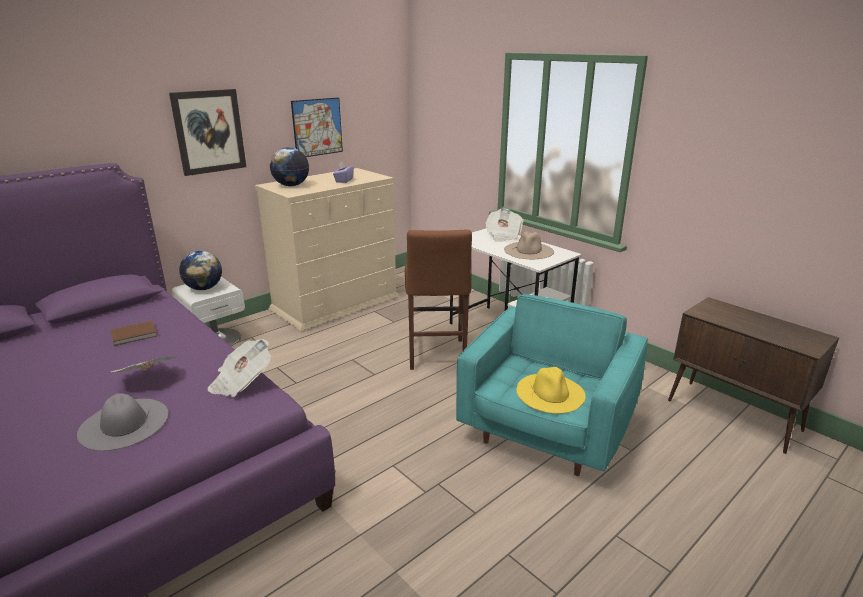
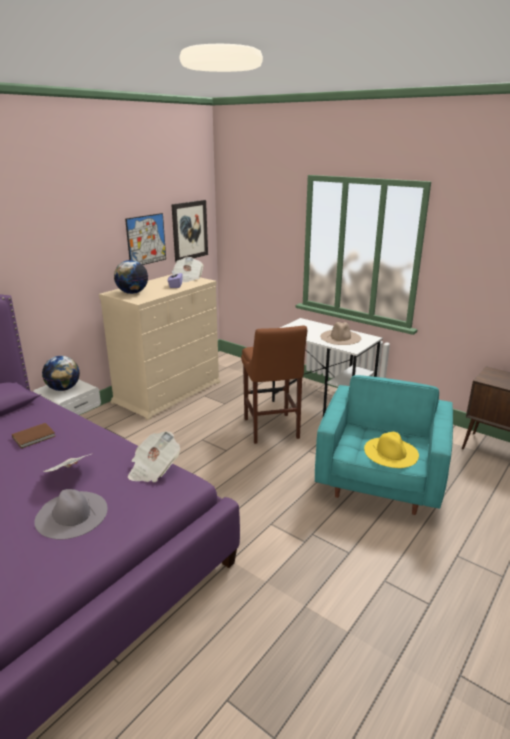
camera: 10 degrees left, 0 degrees up
picture [169,89,246,176] -> picture moved to [171,200,208,262]
newspaper [485,208,523,242] -> newspaper moved to [173,257,204,282]

